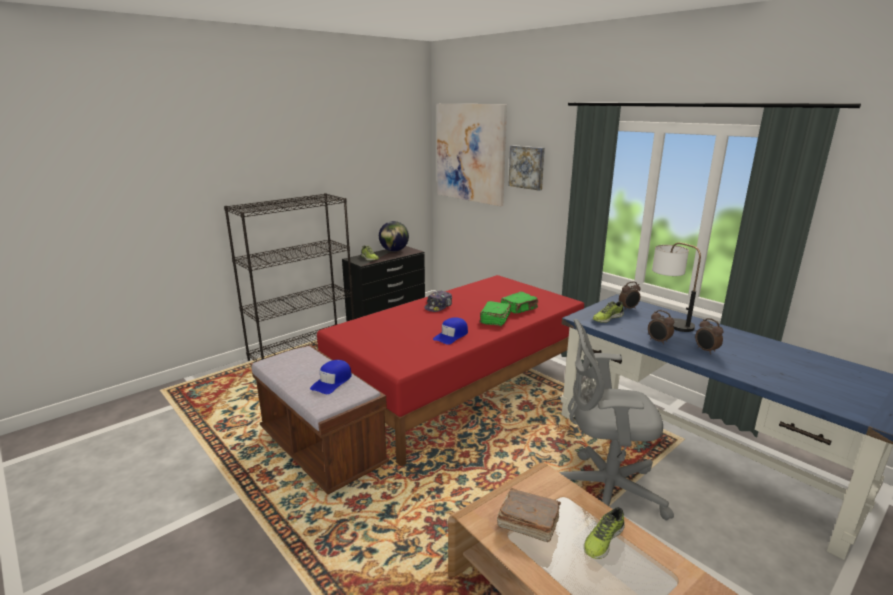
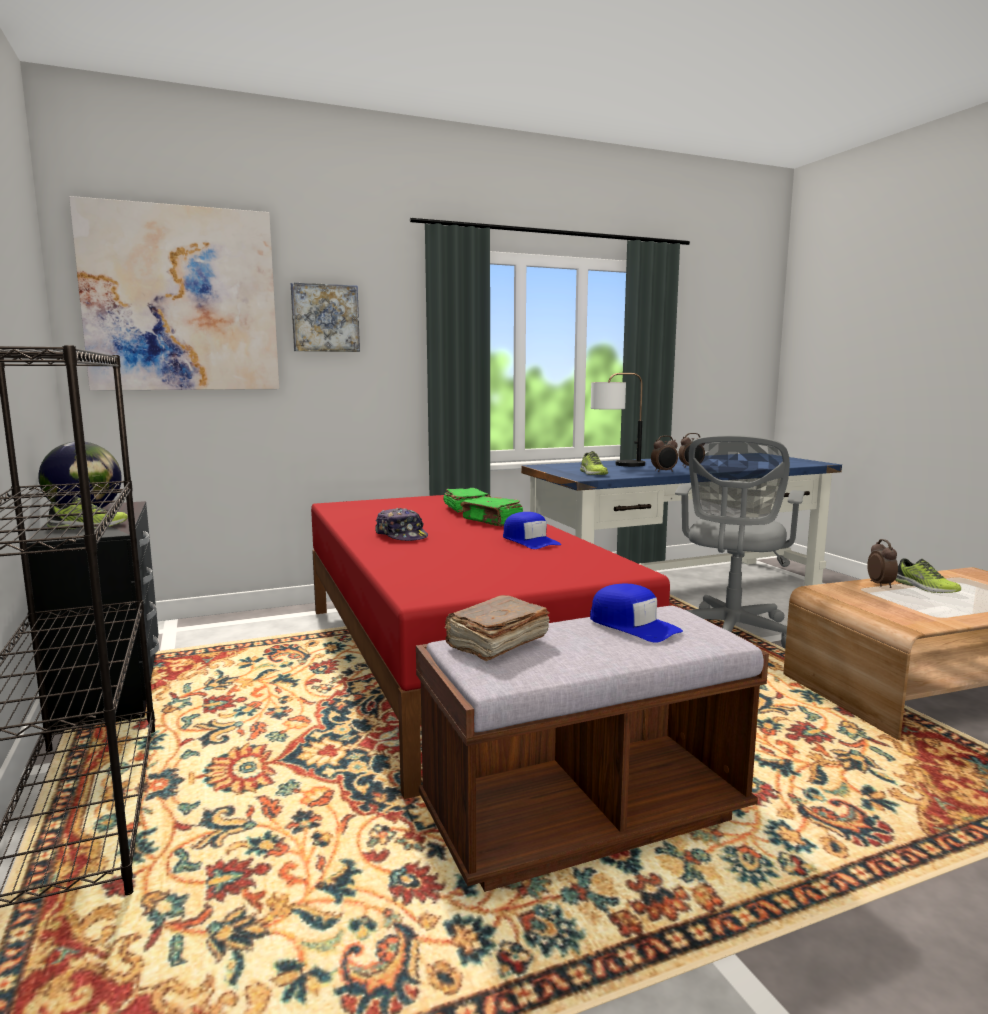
camera: 70 degrees left, 10 degrees down
brown book [497,488,561,542] -> brown book moved to [445,595,550,661]
alarm clock [619,281,641,310] -> alarm clock moved to [867,539,898,588]

